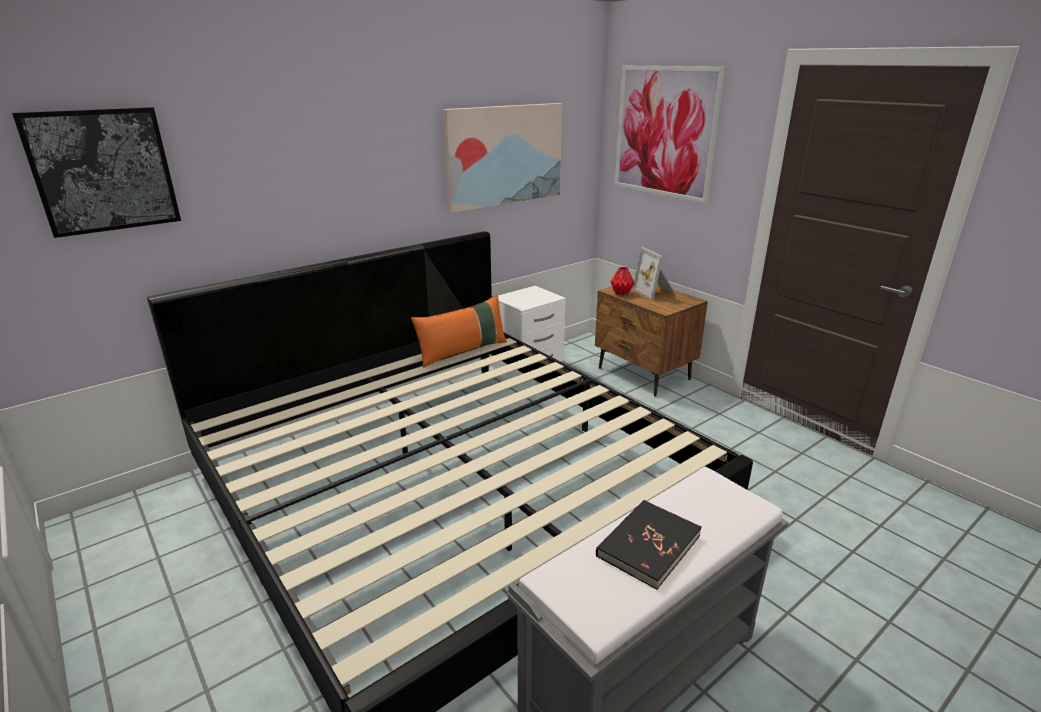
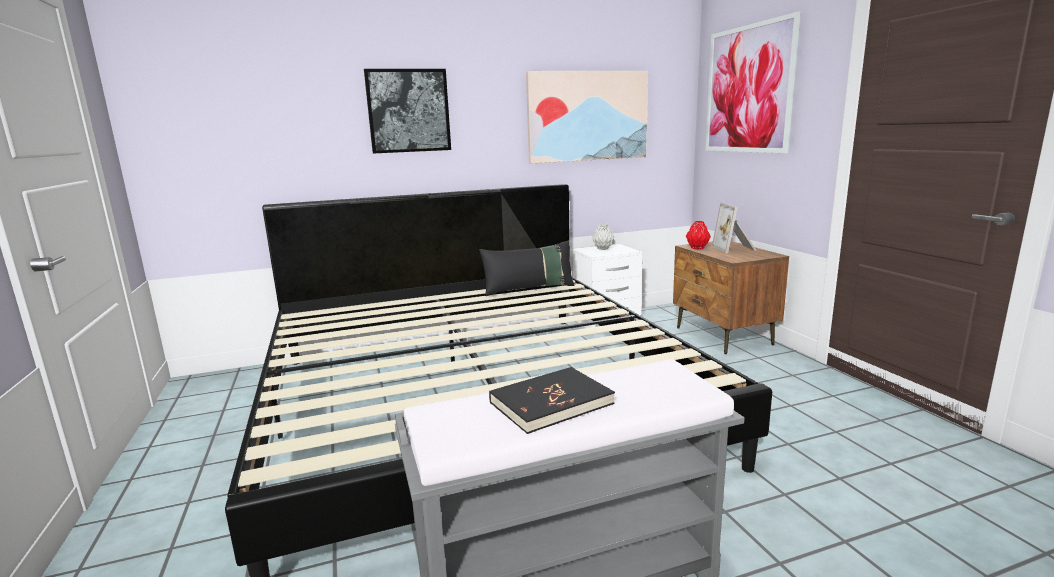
camera: 20 degrees right, 10 degrees down
picture [12,107,181,238] -> picture moved to [364,69,451,153]
orange pillow [411,295,507,368] -> black pillow [479,240,575,296]
none -> grey vase [592,223,614,250]

